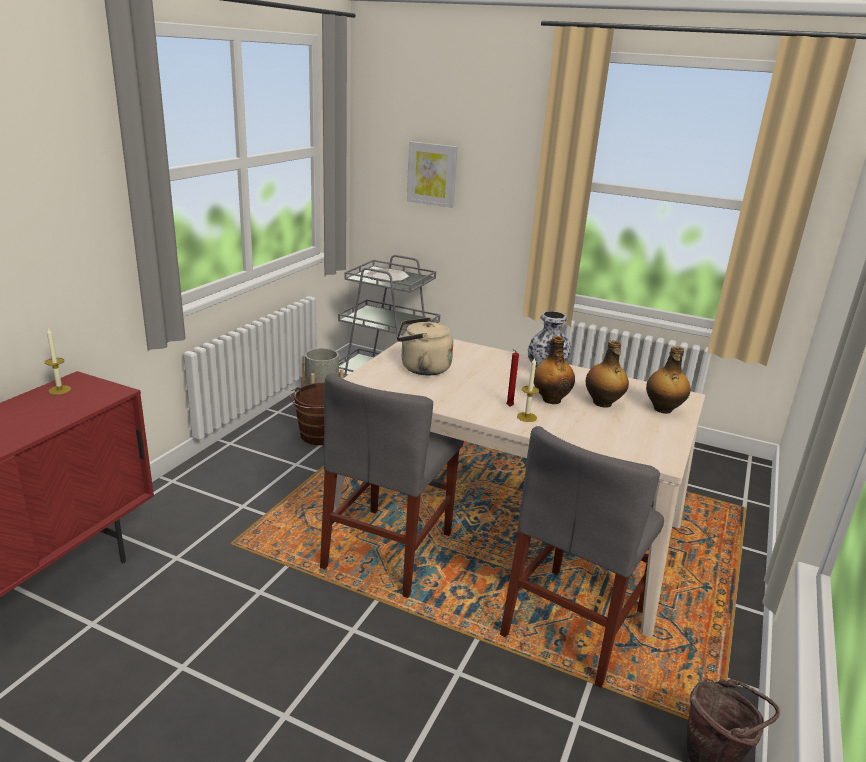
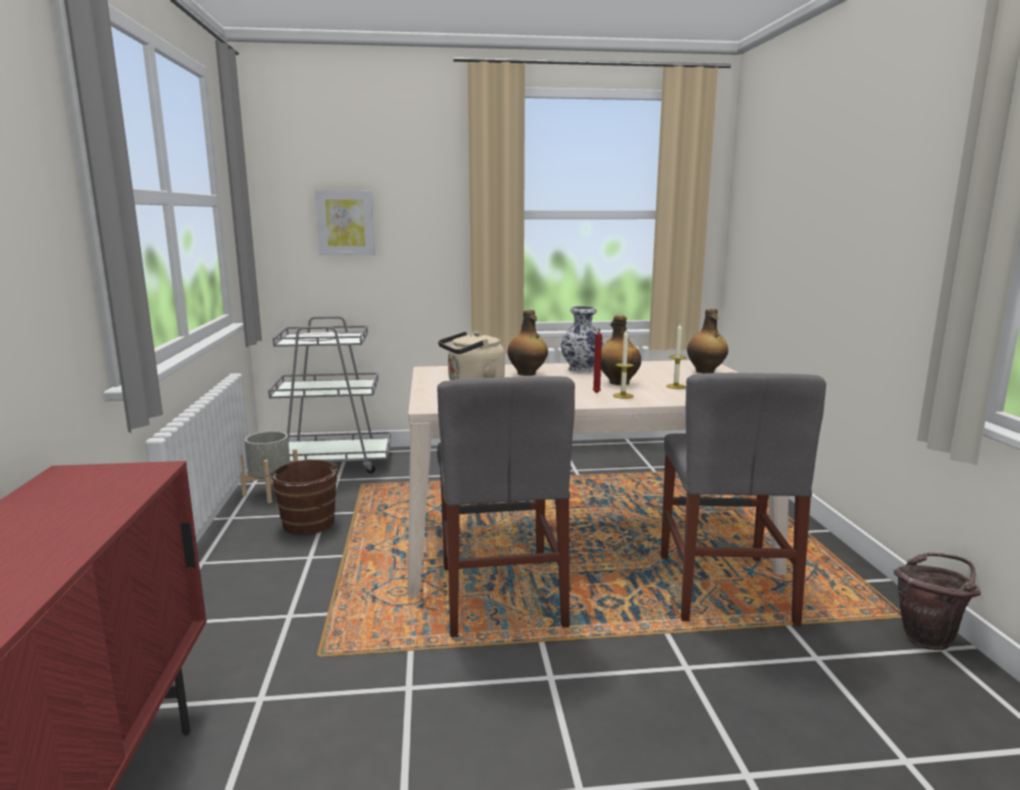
camera: 30 degrees left, 10 degrees down
candle [45,328,71,395] -> candle moved to [666,324,687,389]
bottle [586,340,629,408] -> bottle moved to [508,310,548,376]

